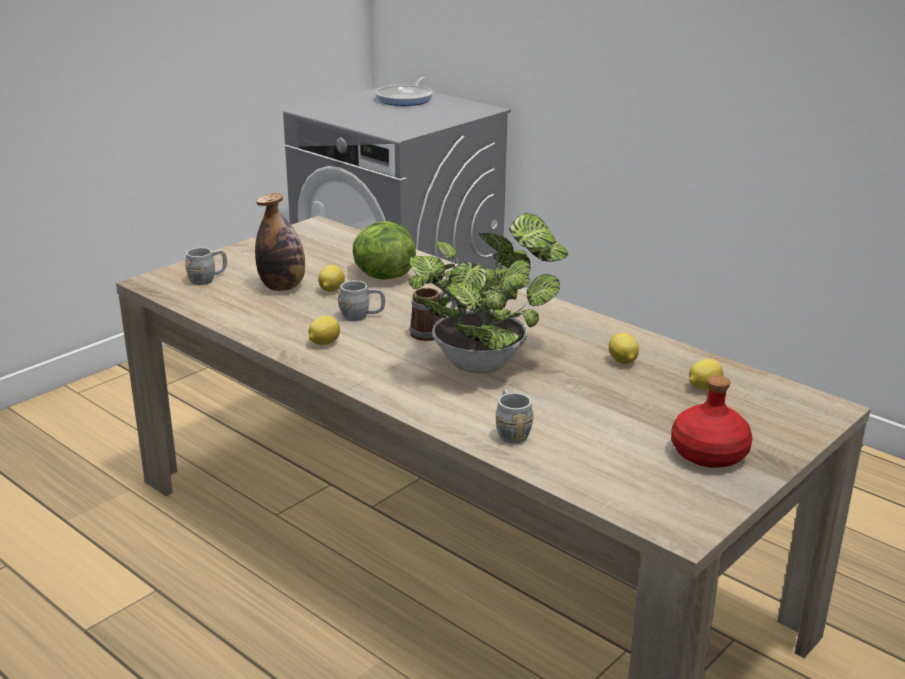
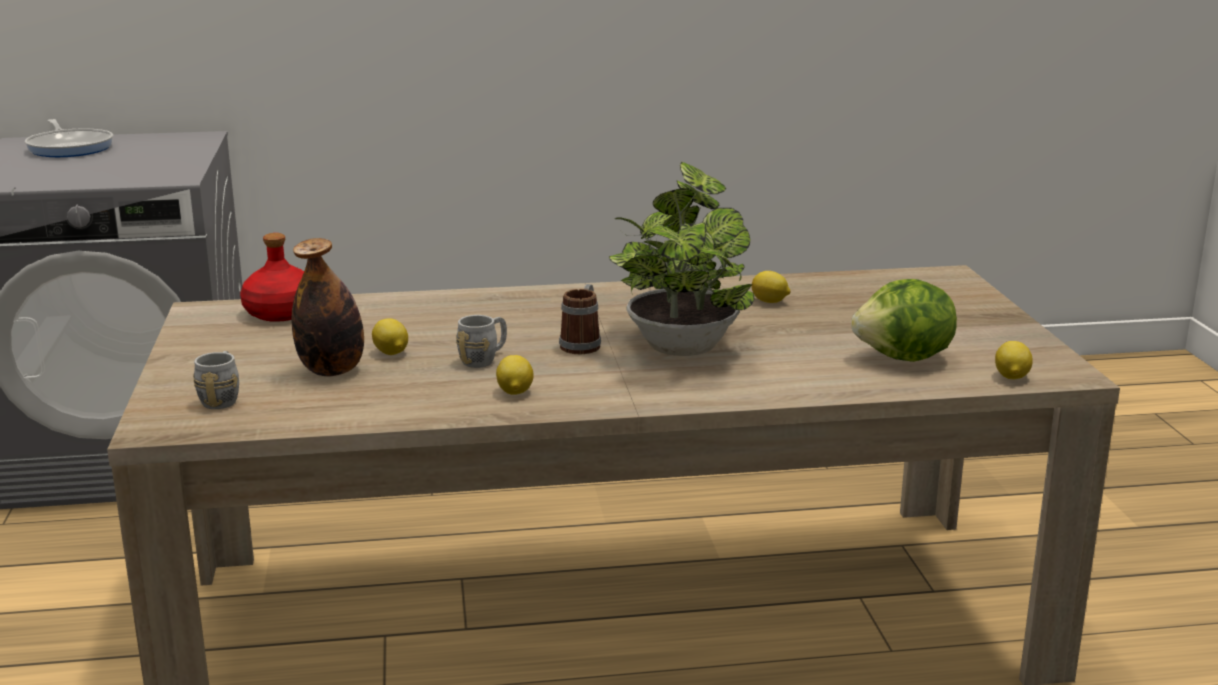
camera: 50 degrees left, 5 degrees down
lettuce [353,221,416,280] -> lettuce moved to [851,279,957,362]
grey mug [496,390,533,444] -> none
red bottle [671,375,752,468] -> red bottle moved to [240,233,304,322]
lemon [689,359,723,390] -> lemon moved to [995,341,1033,379]

